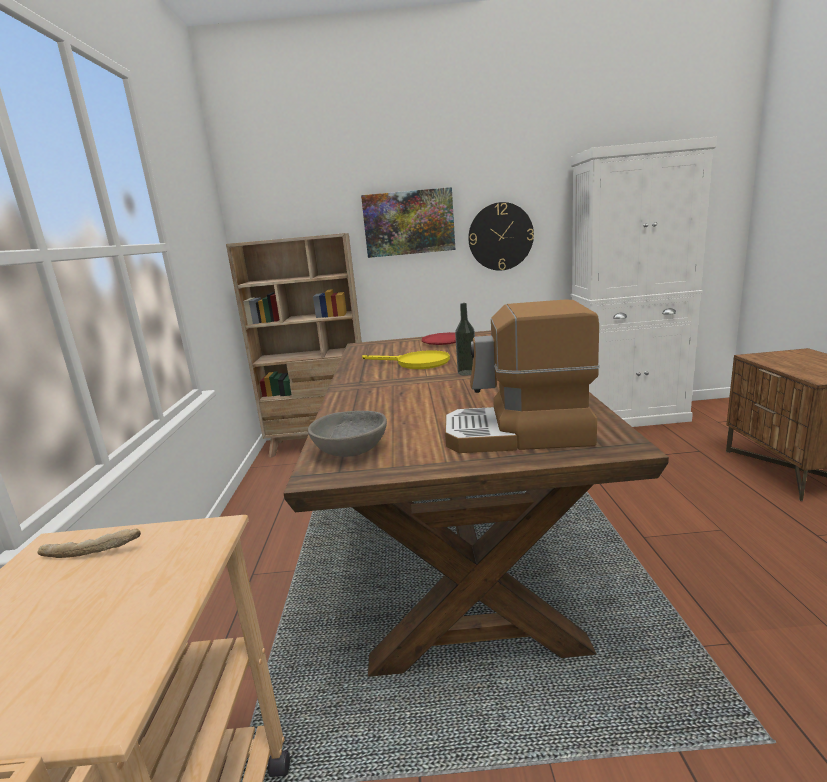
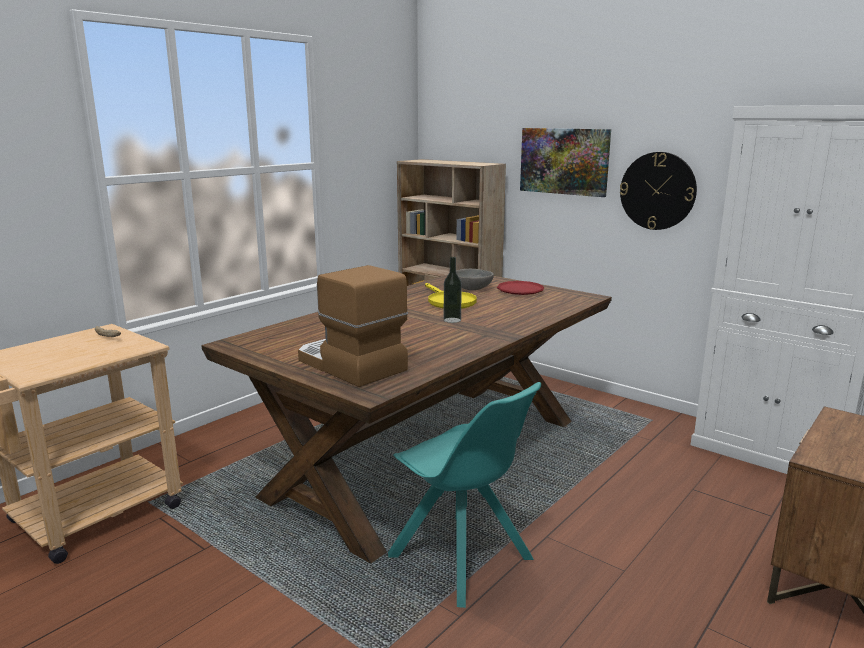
camera: 40 degrees right, 0 degrees up
grey bowl [308,411,387,457] -> grey bowl moved to [456,269,494,290]
none -> turquoise chair [388,382,541,608]

